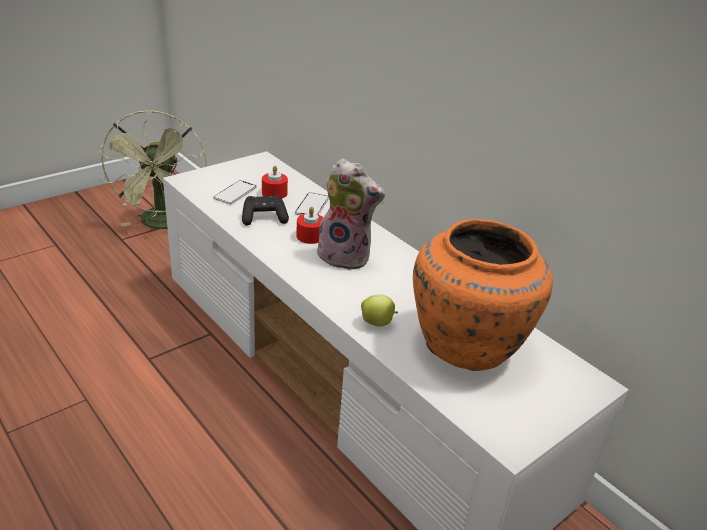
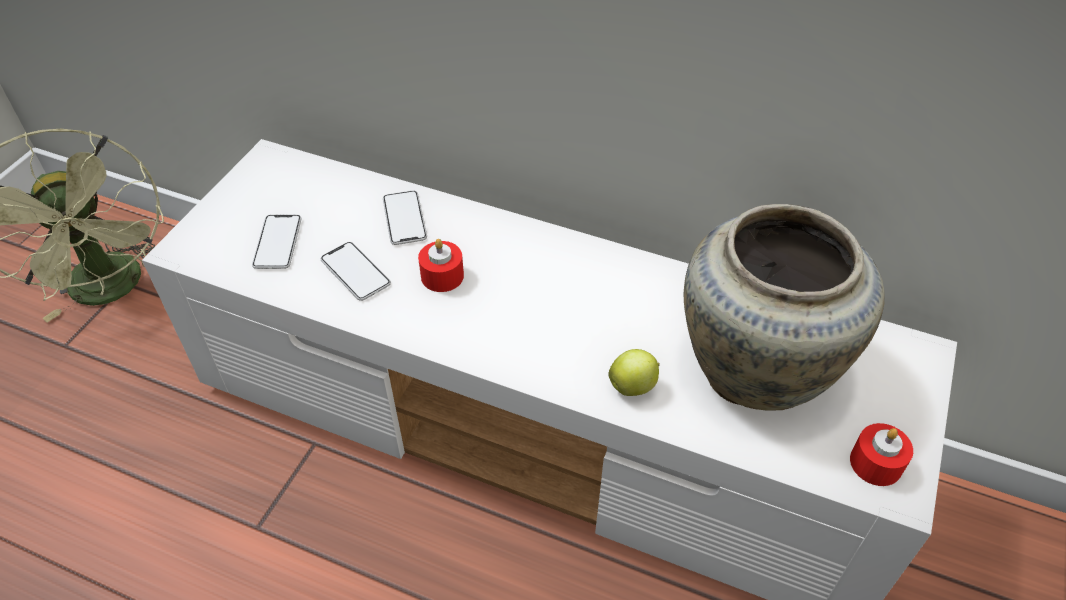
camera: 25 degrees left, 15 degrees up
black game controller [242,195,289,226] -> phone [321,242,391,301]
red candle [262,166,288,198] -> red candle moved to [850,423,913,486]
plush toy [314,158,385,271] -> none
orange vase [413,219,553,371] -> beige vase [684,204,885,411]

